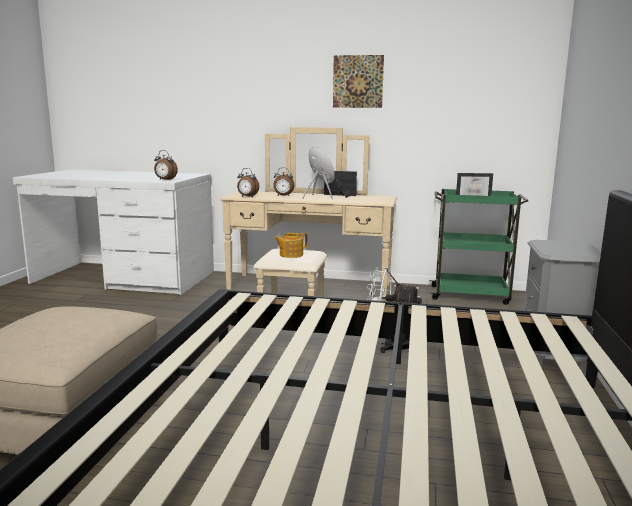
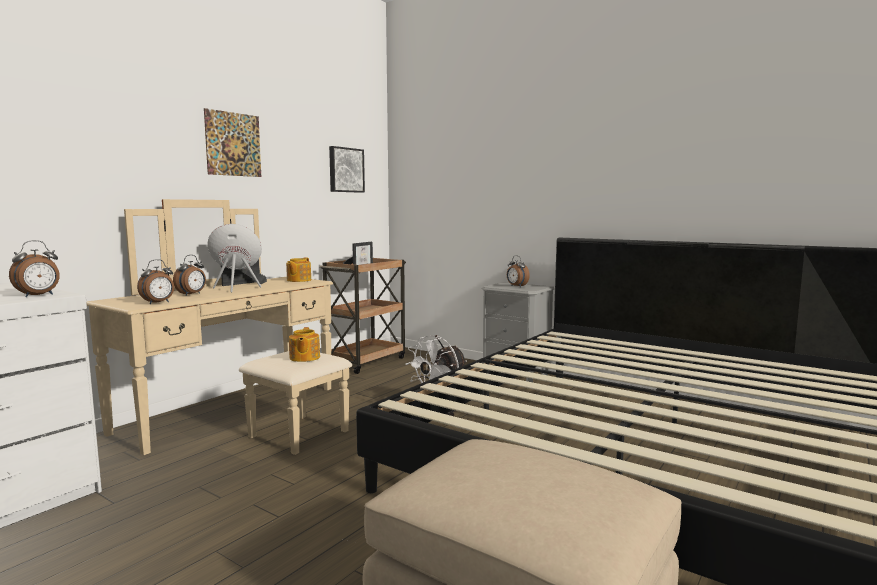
camera: 65 degrees left, 5 degrees down
green cart [429,189,528,305] -> brown cart [320,258,406,374]
none -> teapot [286,258,311,282]
none -> picture [329,146,365,193]
none -> alarm clock [507,256,530,287]

